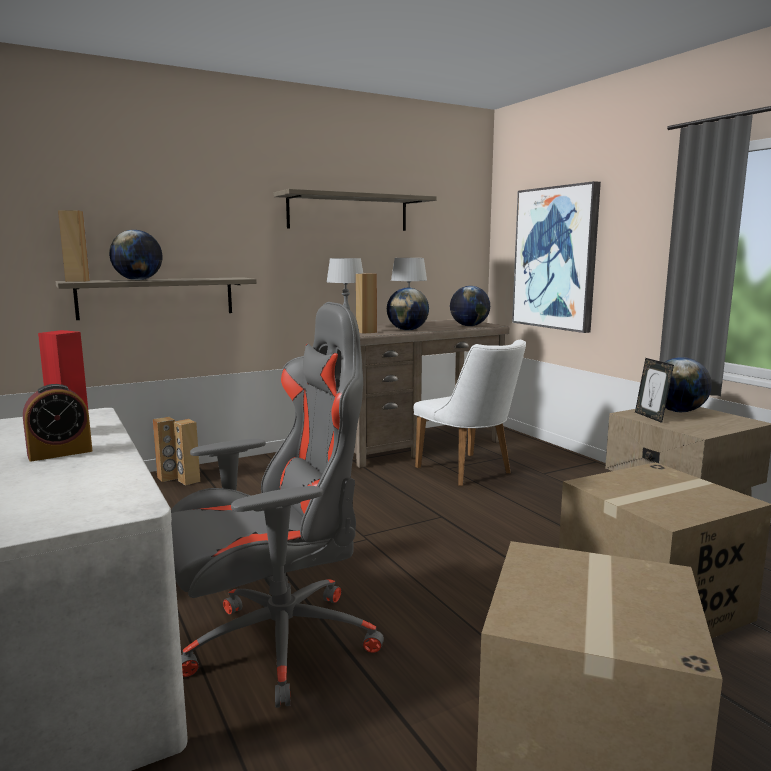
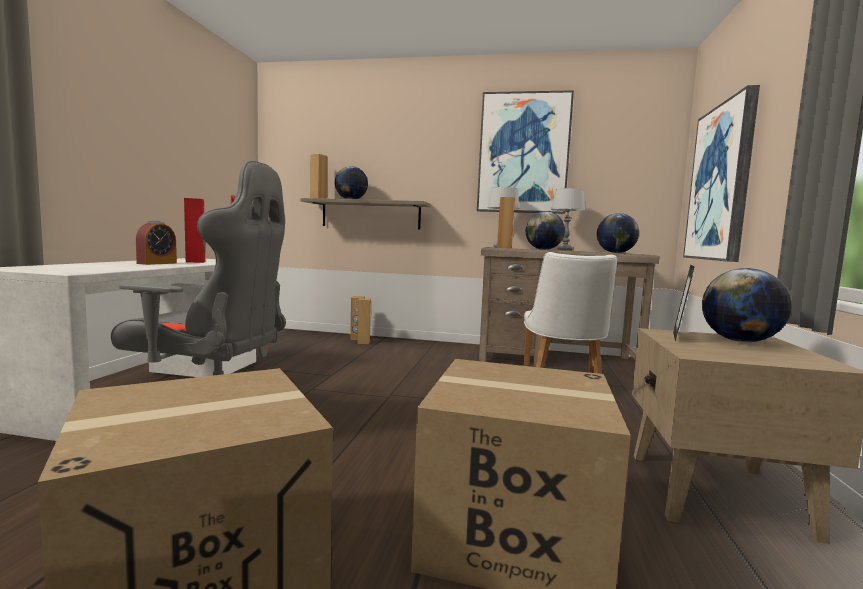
camera: 40 degrees right, 5 degrees down
alarm clock [23,384,92,461] -> alarm clock turned 75 degrees counterclockwise [136,221,177,265]
shelf [274,189,437,231] -> picture [477,90,574,214]

